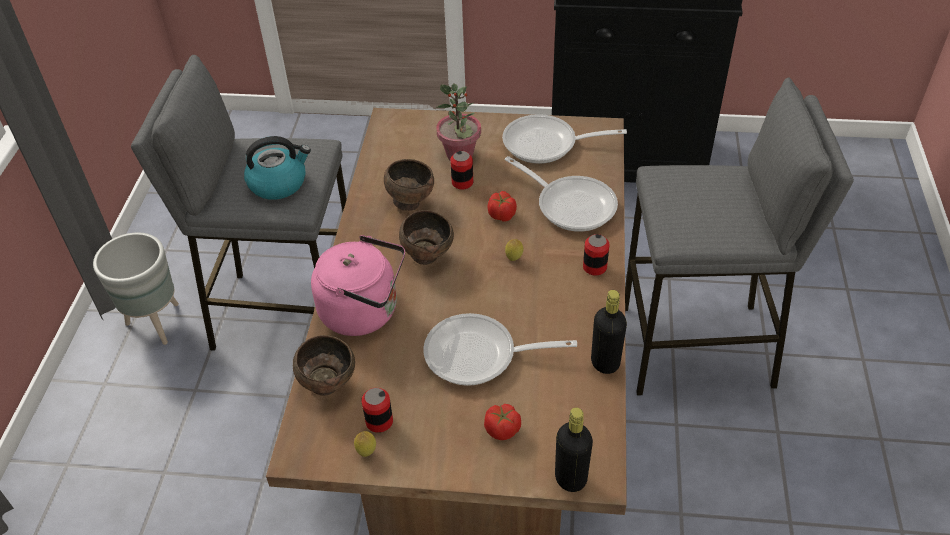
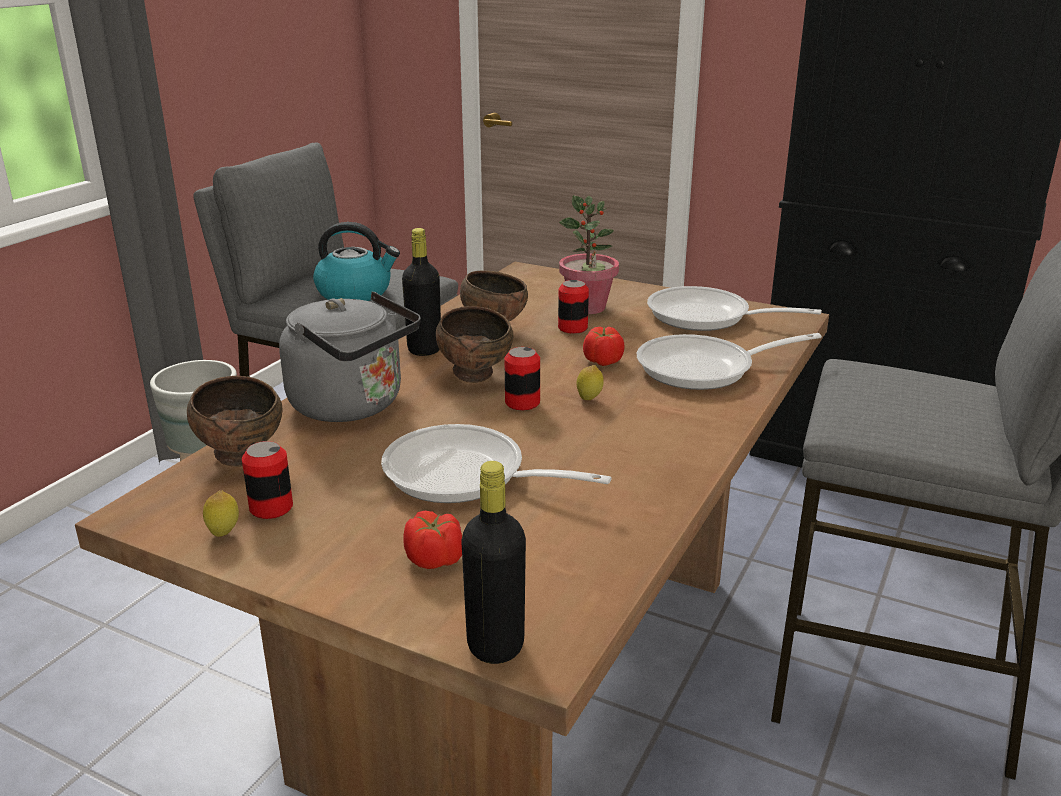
camera: 20 degrees right, 20 degrees down
pink kettle [311,235,405,336] -> grey kettle [279,292,421,422]
frying pan [505,156,618,232] -> frying pan turned 105 degrees clockwise [637,333,822,390]
can [583,234,609,276] -> can moved to [504,347,540,410]
black bottle [591,290,627,374] -> black bottle moved to [402,228,441,356]

